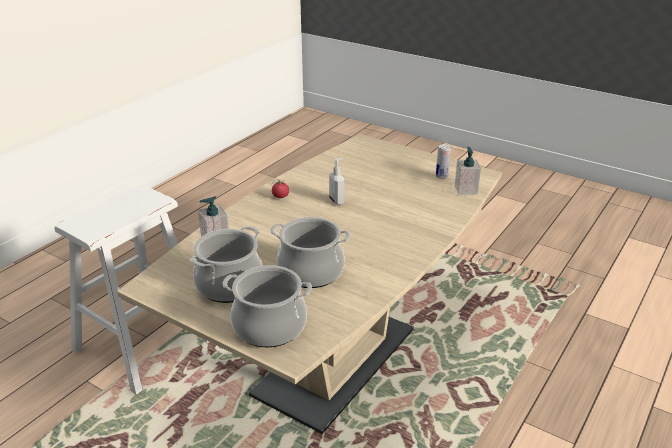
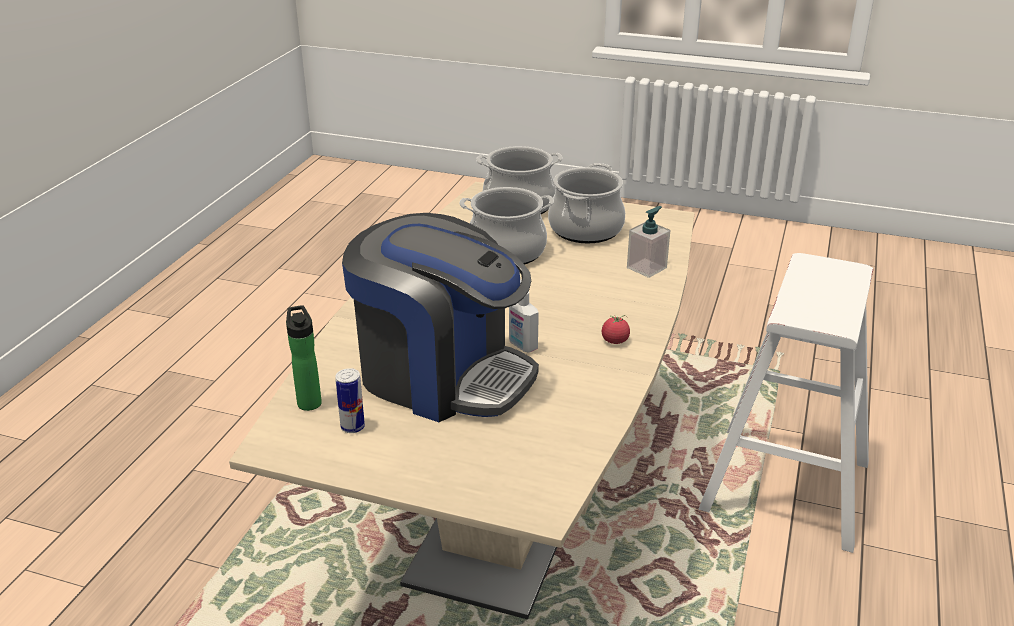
camera: 165 degrees right, 0 degrees up
soap dispenser [455,147,481,195] -> bottle [286,305,322,411]
none -> coffee machine [342,213,539,422]

